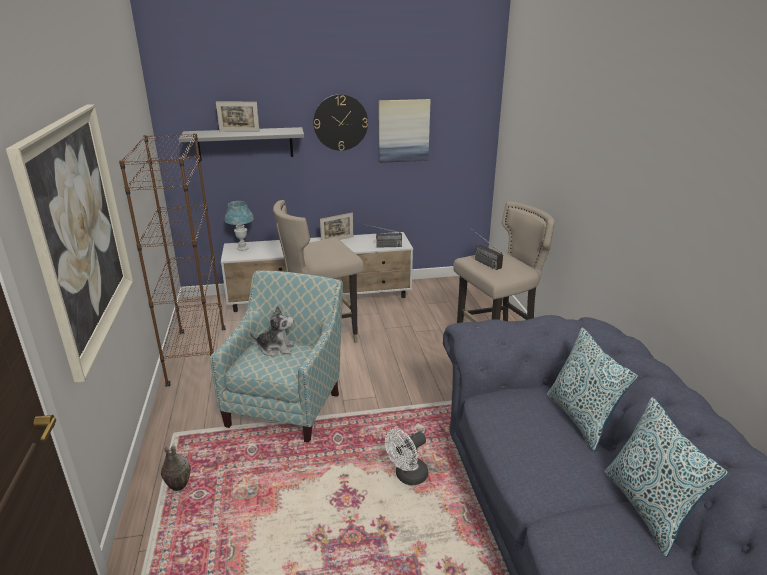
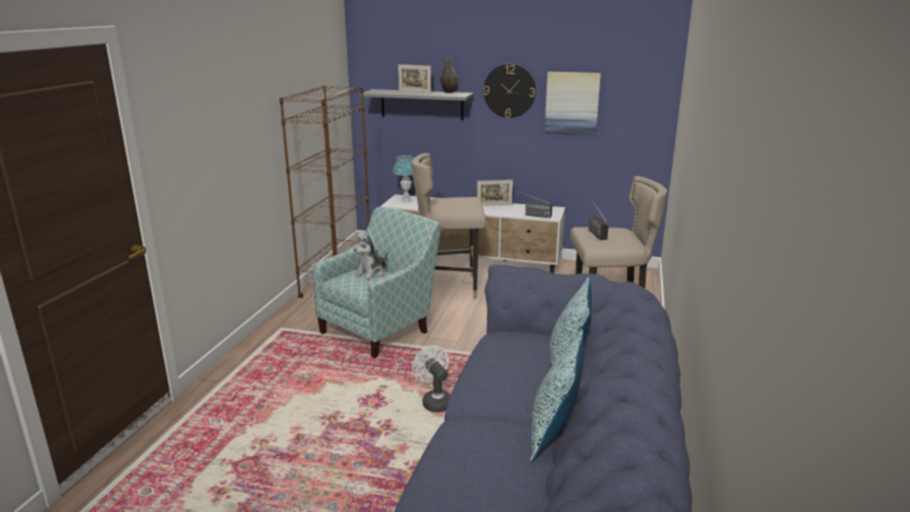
camera: 25 degrees right, 5 degrees down
picture [6,104,133,382] -> none
vase [161,444,191,491] -> vase moved to [440,57,458,93]
plush toy [250,306,294,357] -> plush toy turned 105 degrees clockwise [354,235,388,280]
white fan [385,429,428,485] -> white fan turned 75 degrees clockwise [412,345,451,412]

